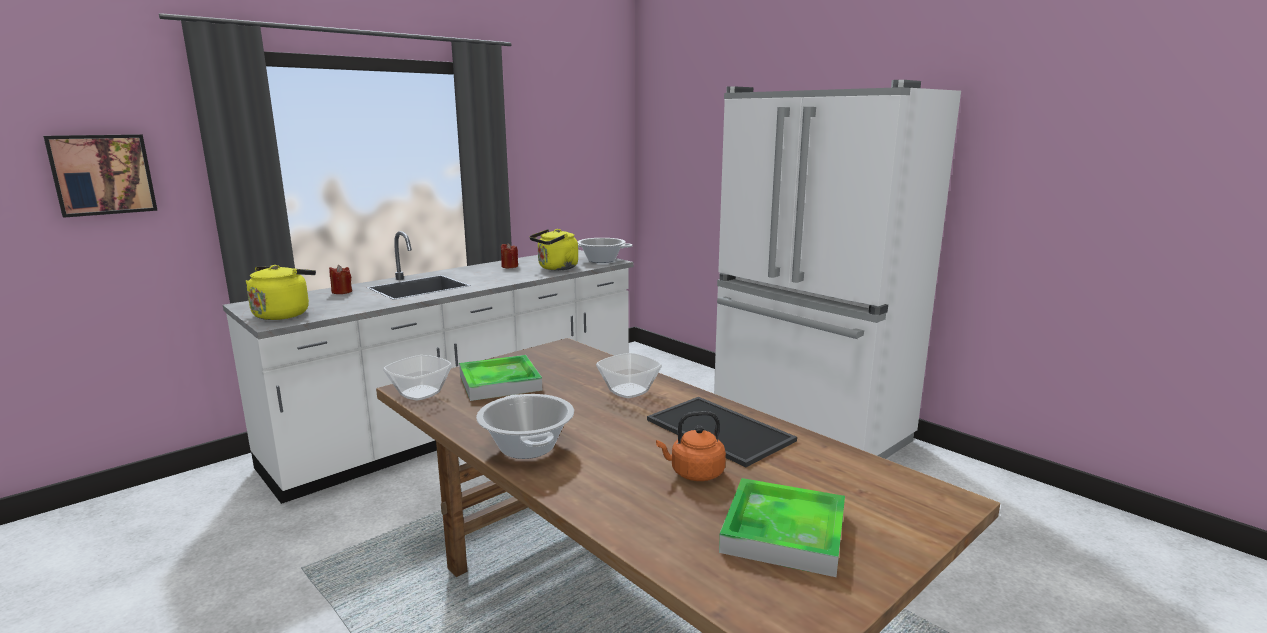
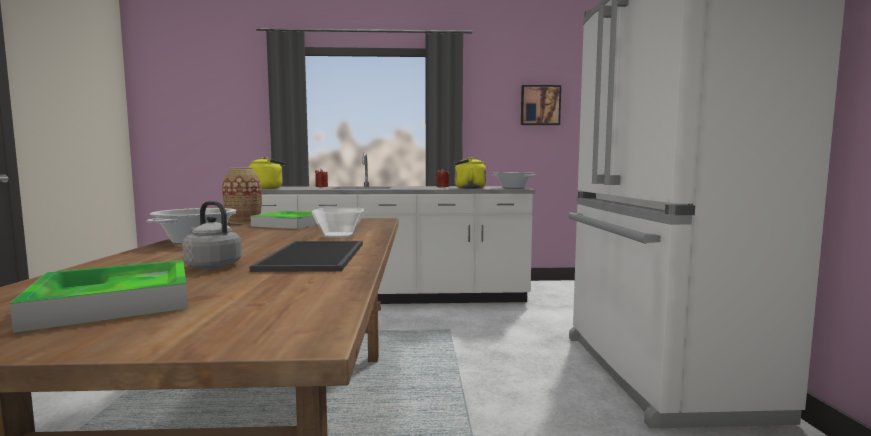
camera: 40 degrees right, 10 degrees down
picture [43,134,158,218] -> picture moved to [521,85,561,125]
bowl [383,355,452,400] -> vase [222,168,262,224]
orange kettle [656,411,726,481] -> grey kettle [182,201,242,269]

